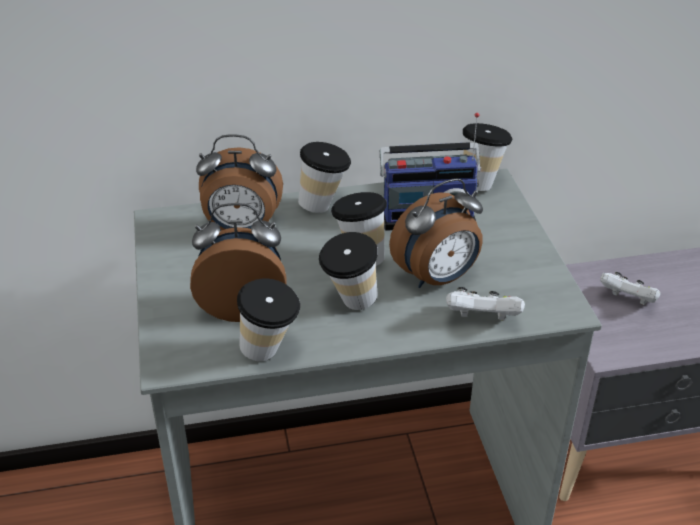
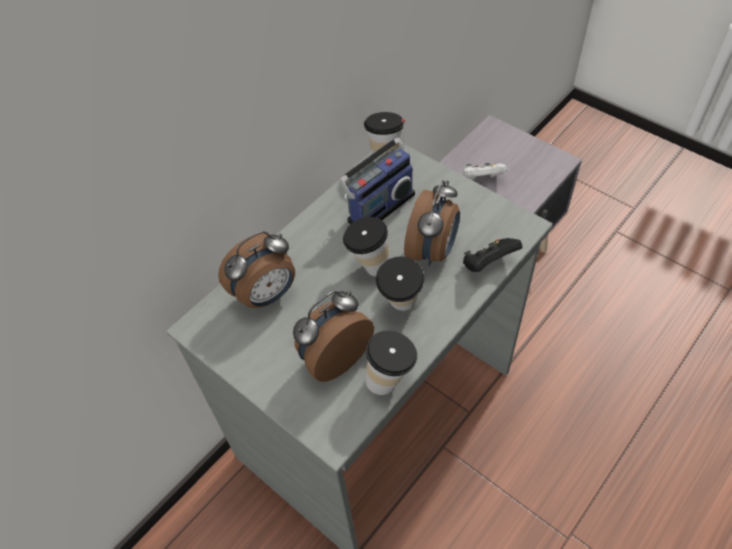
camera: 35 degrees left, 15 degrees up
cup [298,142,351,213] -> none
white game controller [446,287,525,321] -> black game controller [463,238,522,272]

